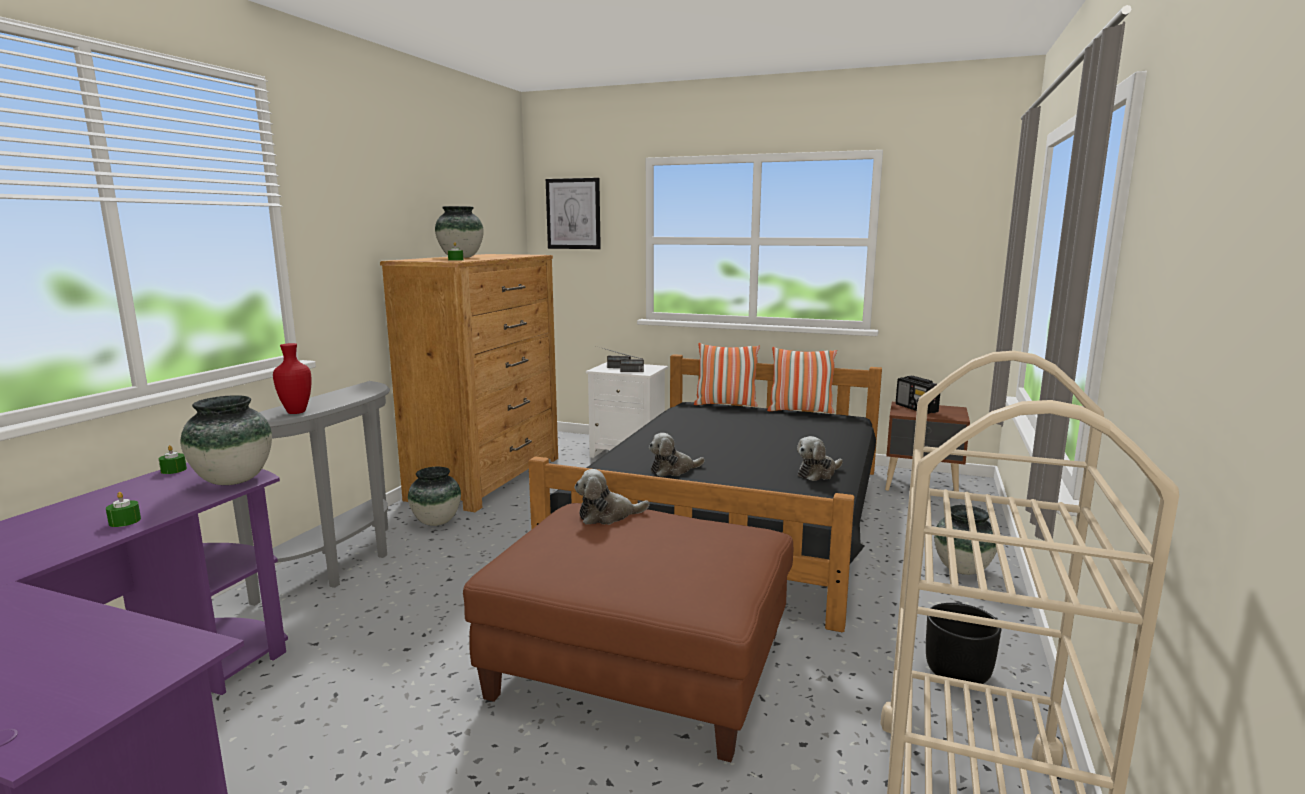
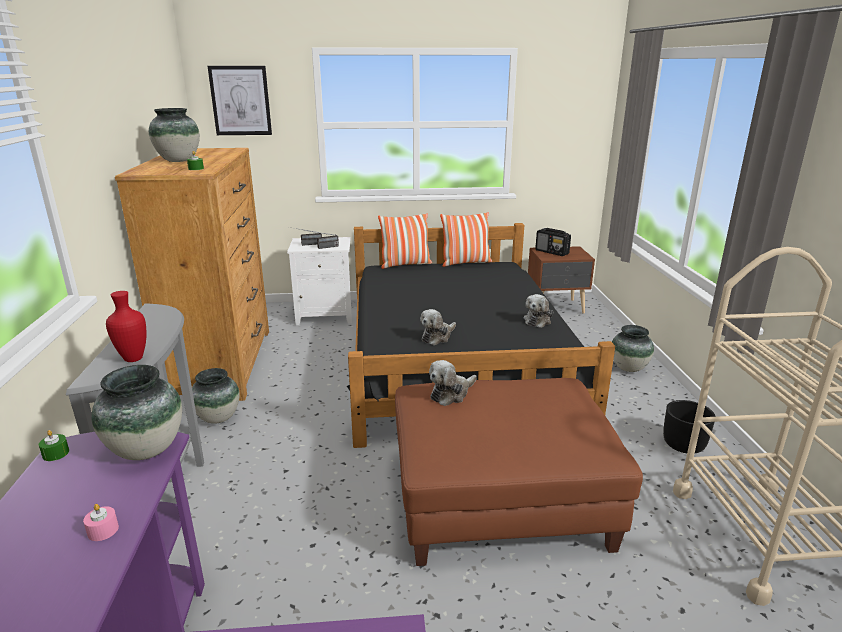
camera: 25 degrees left, 10 degrees up
green candle [106,492,141,527] -> pink candle [83,504,119,541]

